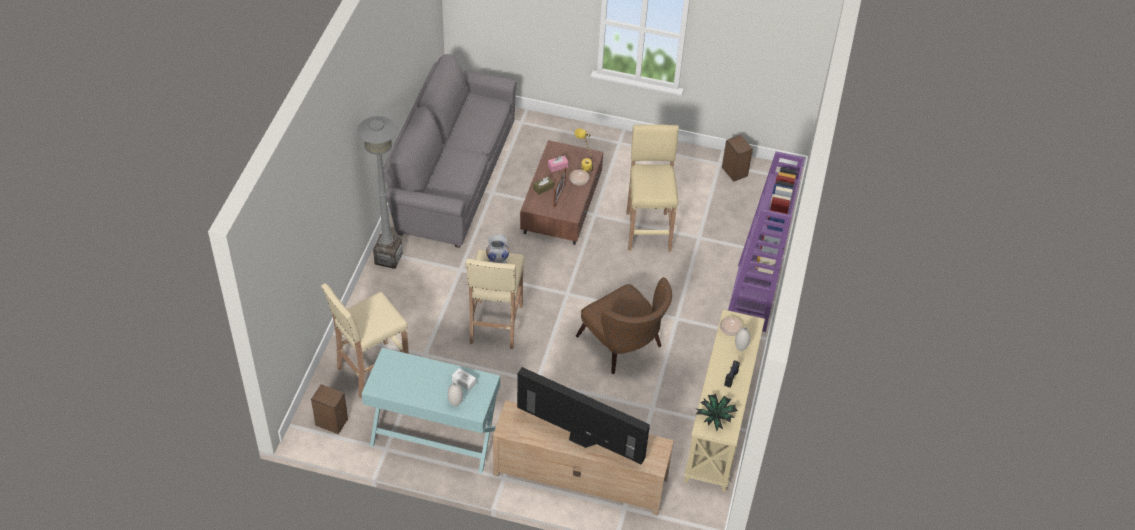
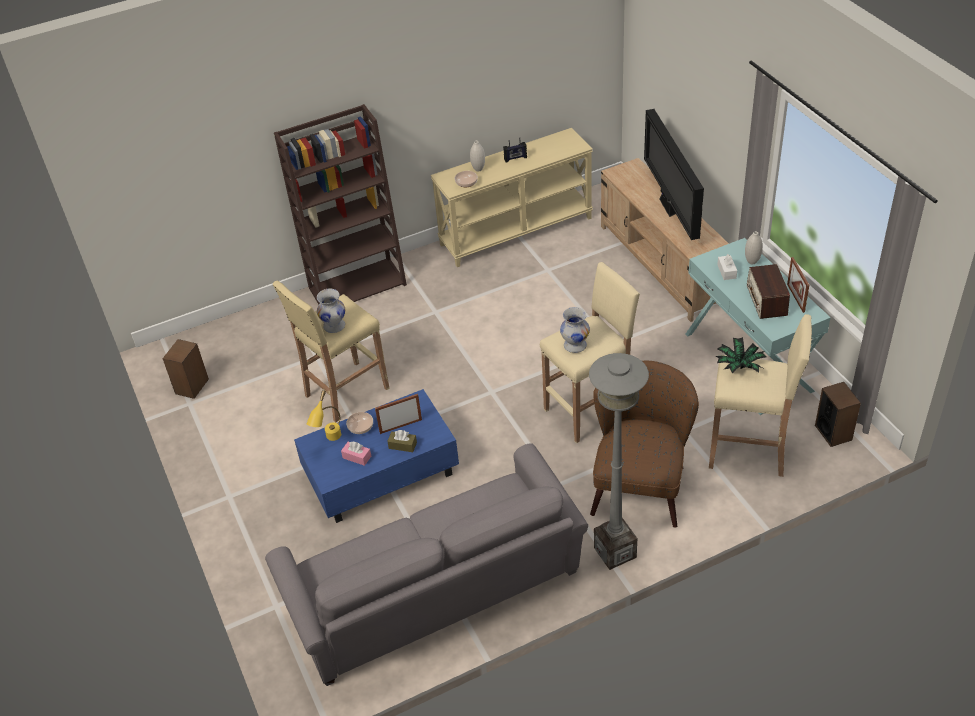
camera: 125 degrees left, 5 degrees down
brown coffee table [520,140,603,245] -> blue coffee table [294,389,459,523]
brown armchair [576,277,672,374] -> brown armchair moved to [590,361,699,528]
potted plant [696,394,738,431] -> potted plant moved to [715,337,767,374]
purple bookcase [728,151,805,332] -> brown bookcase [274,104,407,304]
none -> white vase [317,289,345,333]
none -> radio [747,264,790,319]
none -> picture frame [787,257,809,313]

